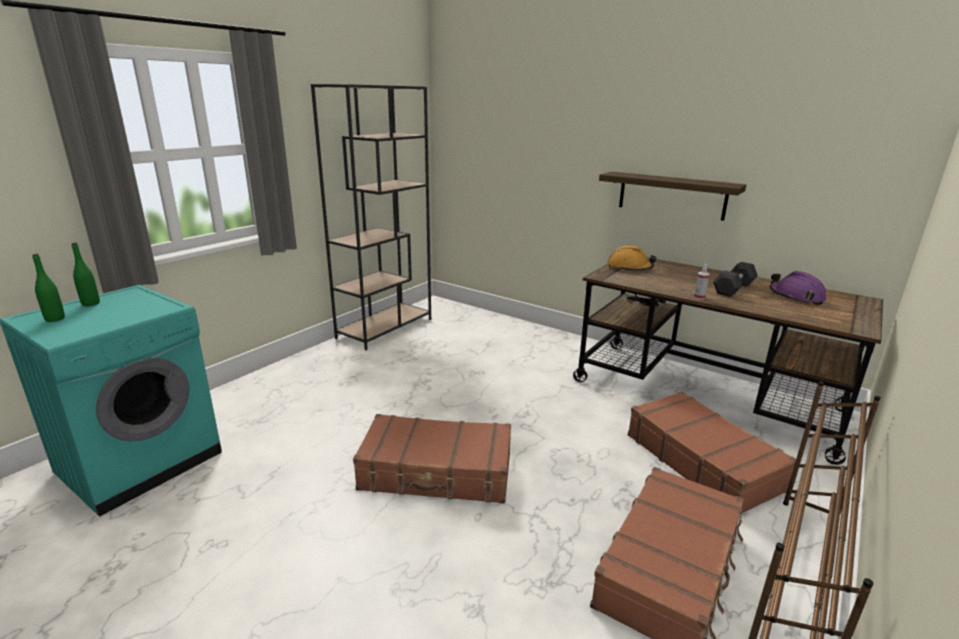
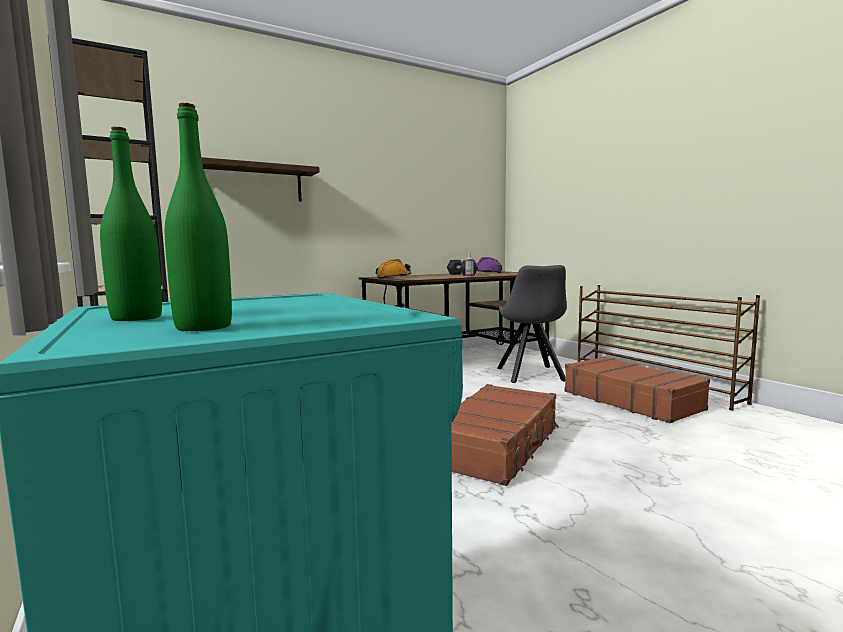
camera: 65 degrees left, 15 degrees down
shelf [599,172,746,221] -> shelf moved to [201,157,320,201]
brown suitcase [628,391,796,514] -> grey chair [497,265,567,383]

